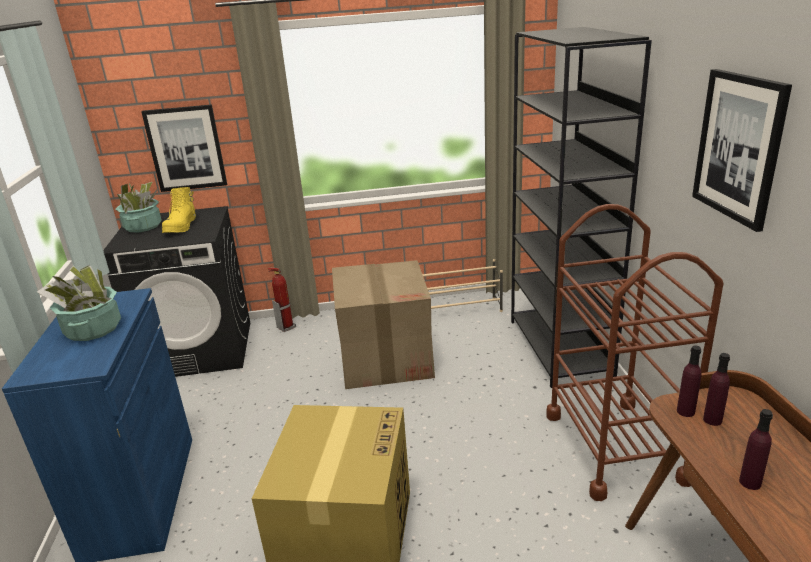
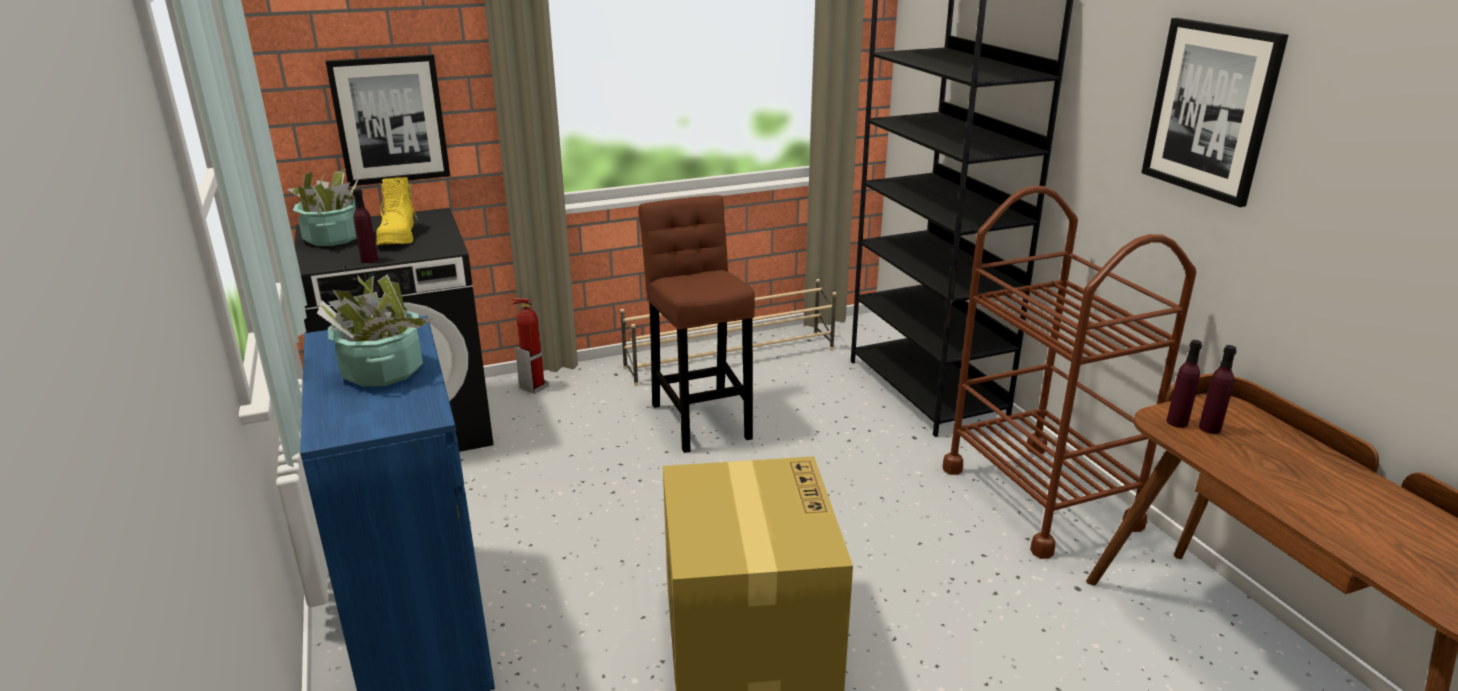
camera: 15 degrees left, 0 degrees up
cardboard box [332,260,435,389] -> brown stool [638,195,755,453]
purple bottle [739,409,773,490] -> purple bottle moved to [353,189,378,263]

